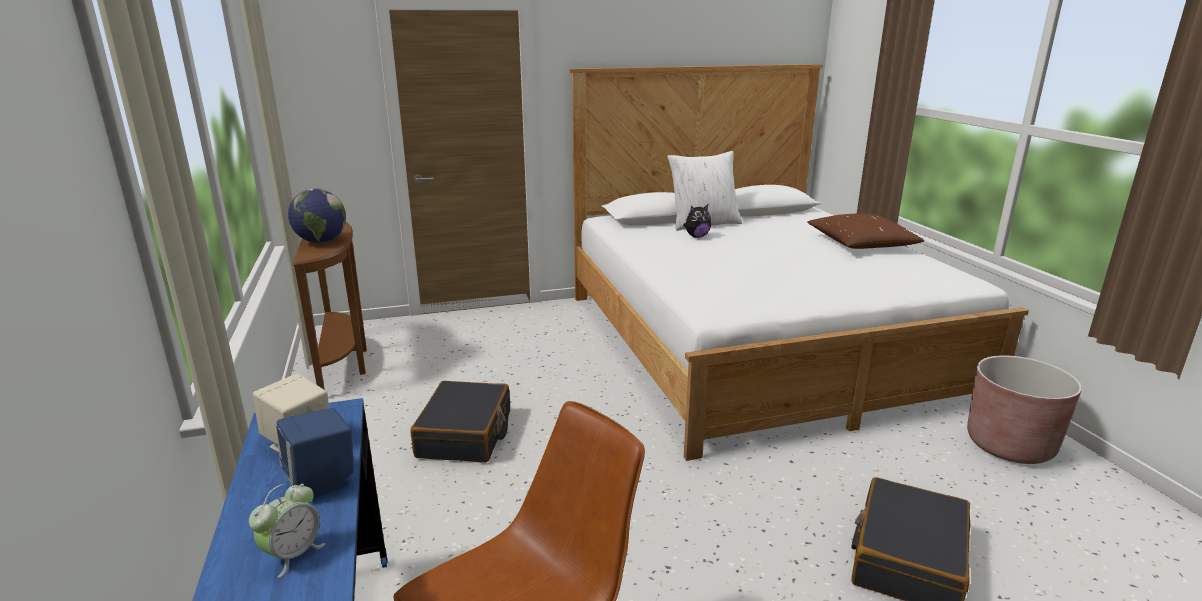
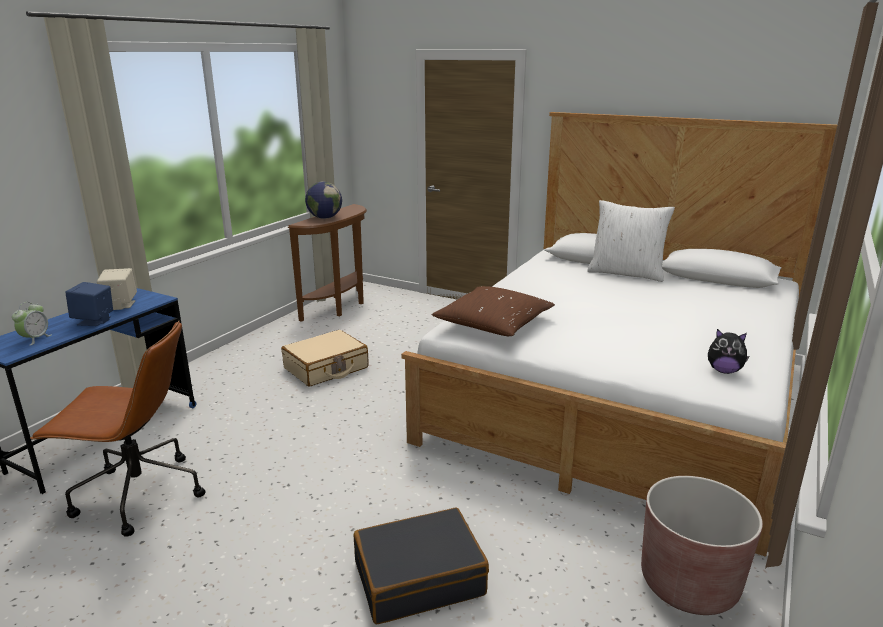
camera: 45 degrees right, 0 degrees up
alarm clock [249,484,326,578] -> alarm clock turned 60 degrees counterclockwise [12,302,51,345]
black suitcase [410,381,510,463] -> beige suitcase [281,330,369,387]
plush toy [683,204,711,238] -> plush toy moved to [708,329,749,374]
brown pillow [807,213,924,249] -> brown pillow moved to [432,286,555,336]

